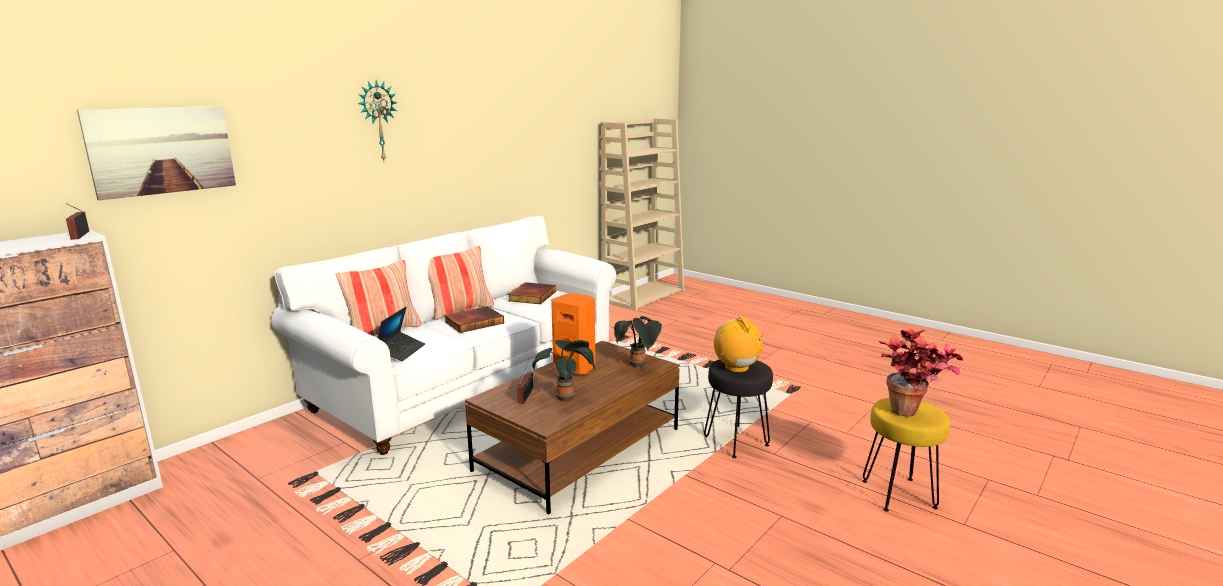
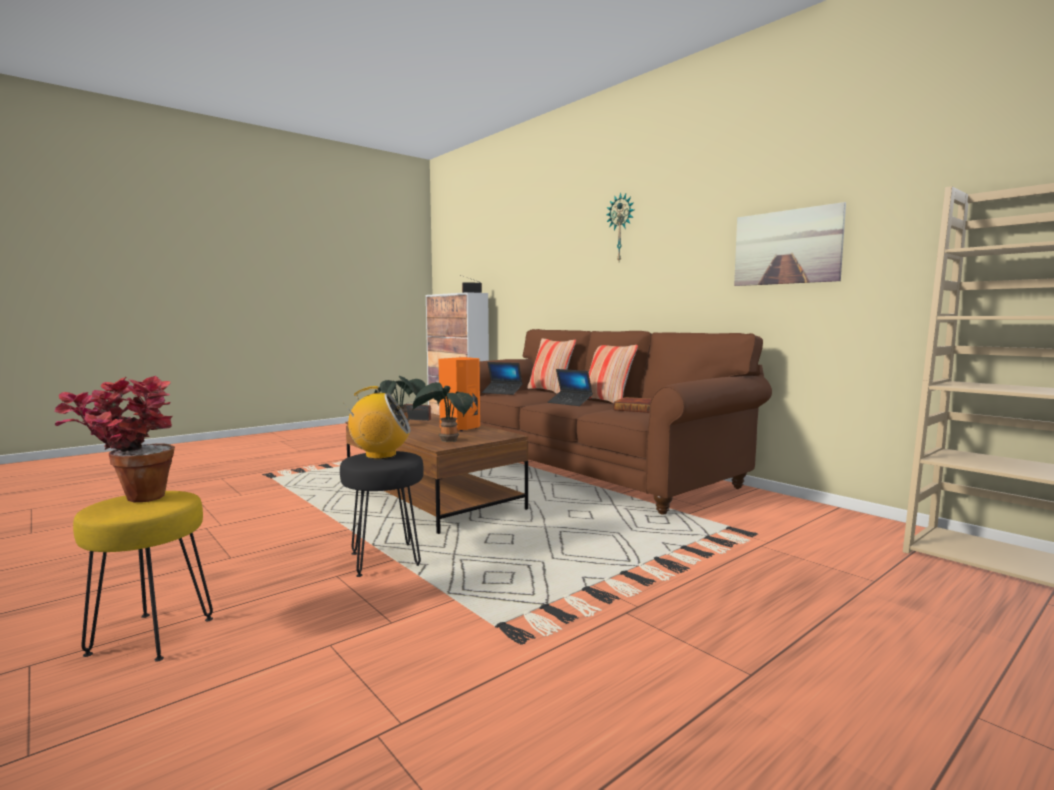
camera: 100 degrees right, 10 degrees down
picture [77,106,236,200] -> picture moved to [734,202,846,286]
white sofa [271,215,616,455] -> brown sofa [480,329,772,514]
book [445,306,504,333] -> laptop [548,369,593,406]

